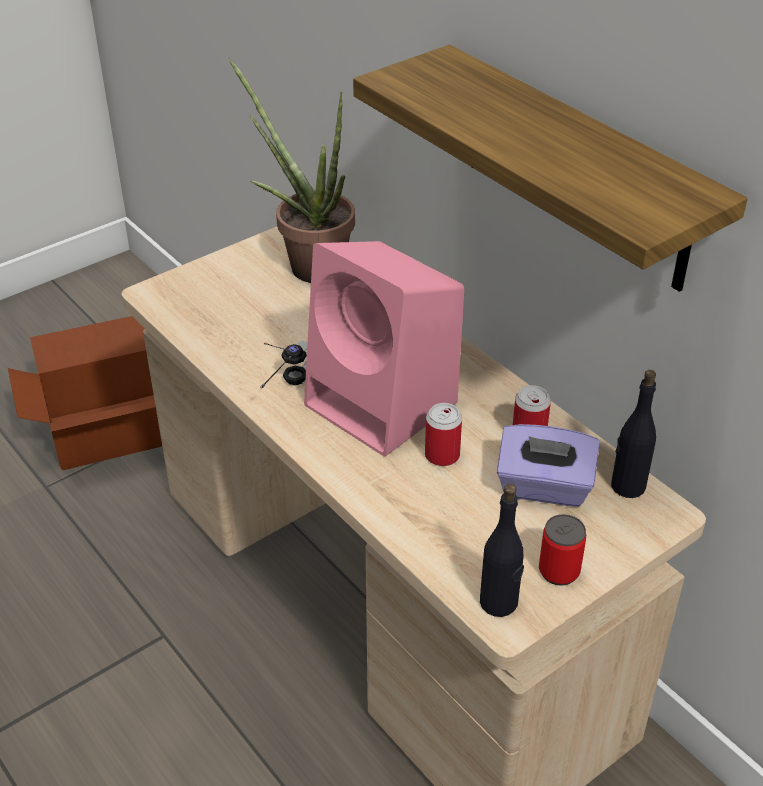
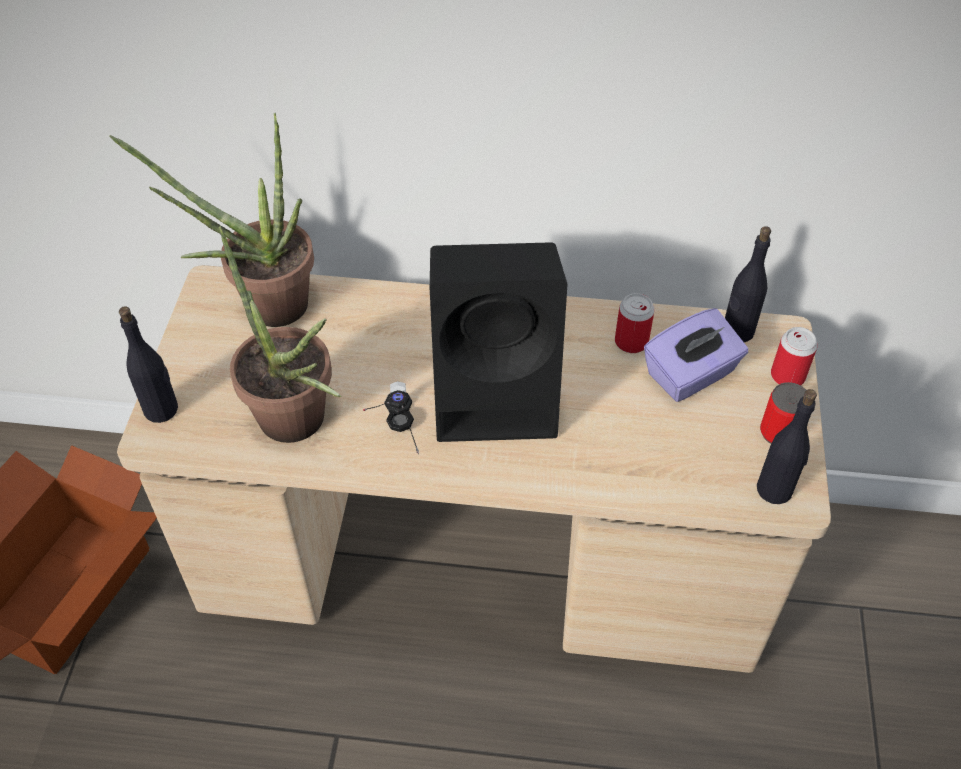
camera: 45 degrees left, 10 degrees up
pink speaker [304,241,464,457] -> black speaker [430,242,567,442]
shelf [353,45,748,292] -> none
can [425,403,462,466] -> can moved to [771,327,818,385]
none -> black bottle [119,306,178,423]
none -> potted plant [218,226,341,443]

